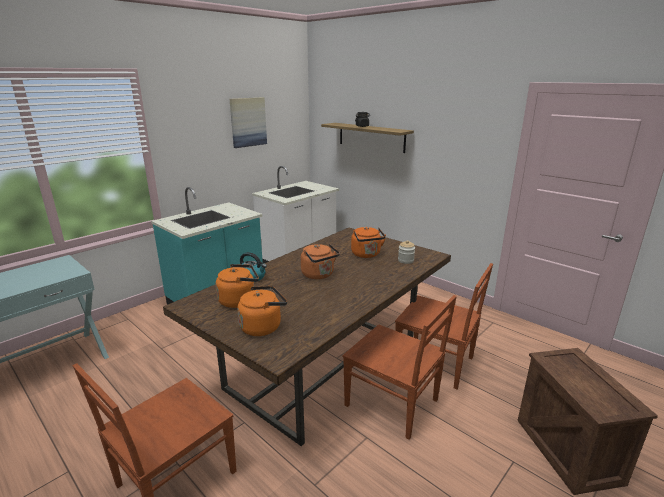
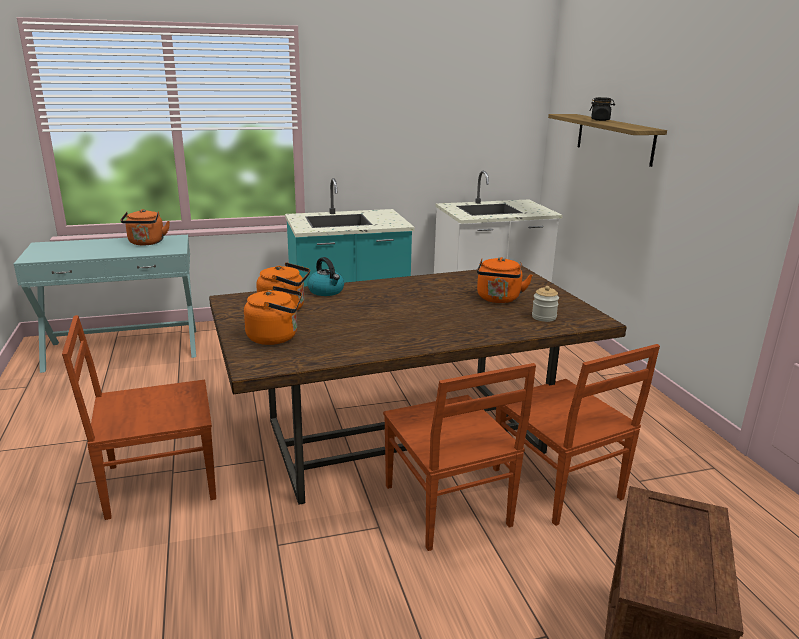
camera: 30 degrees right, 0 degrees up
picture [230,97,267,148] -> none
orange kettle [301,244,340,279] -> orange kettle moved to [121,209,170,245]

